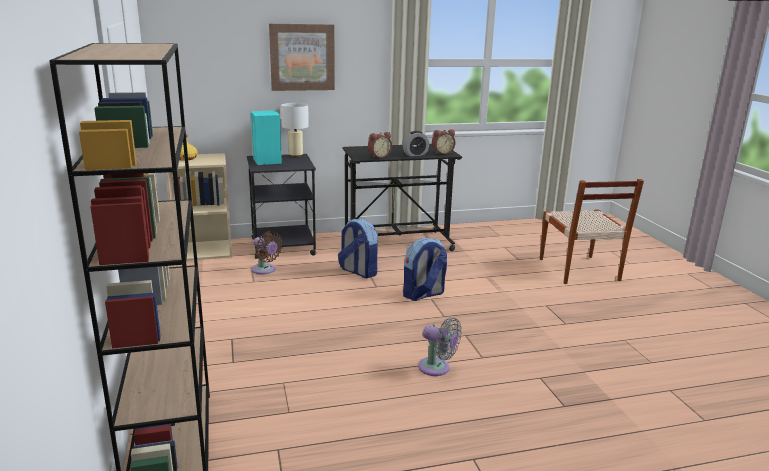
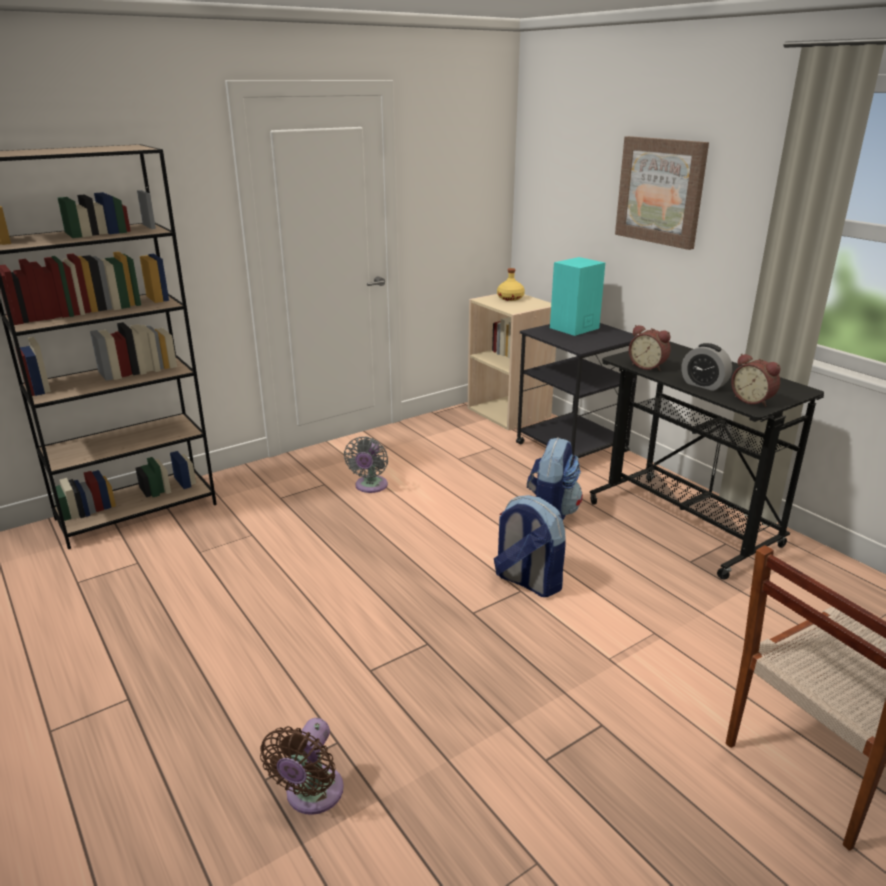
camera: 70 degrees right, 5 degrees up
brown fan [252,231,283,275] -> brown fan moved to [260,718,344,815]
white table lamp [281,103,309,158] -> none
grey fan [418,318,462,376] -> grey fan moved to [344,436,388,493]

